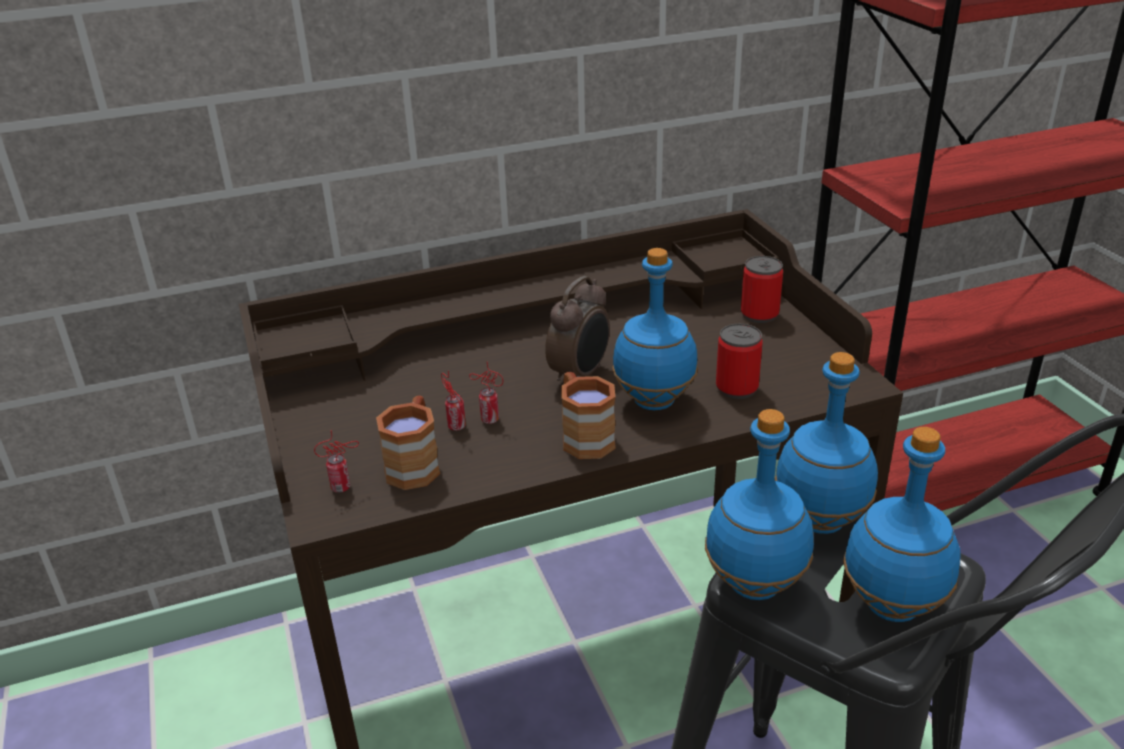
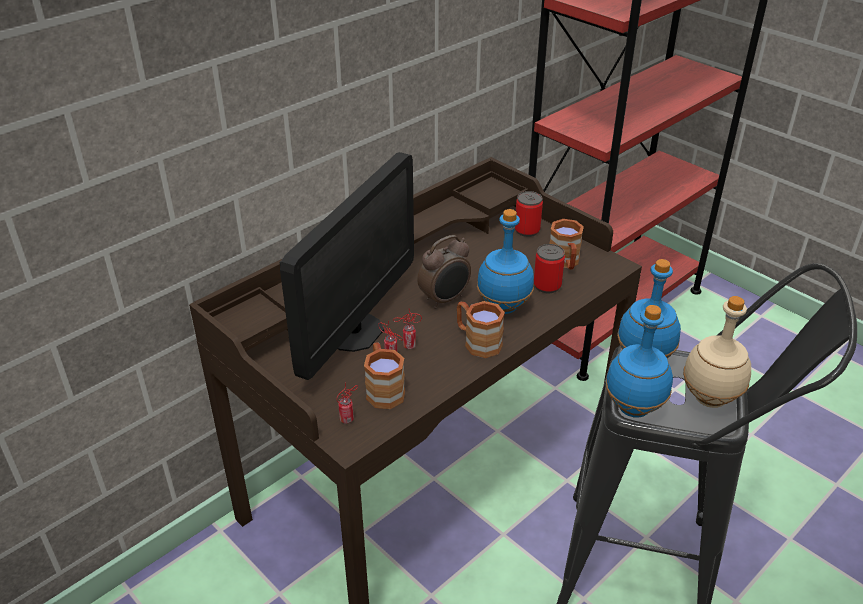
camera: 25 degrees left, 5 degrees up
alarm clock [545,276,610,381] -> alarm clock turned 45 degrees clockwise [417,235,471,309]
blue bottle [843,427,961,622] -> beige bottle [683,296,751,408]
none -> monitor [280,152,414,380]
none -> brown mug [549,219,584,269]

